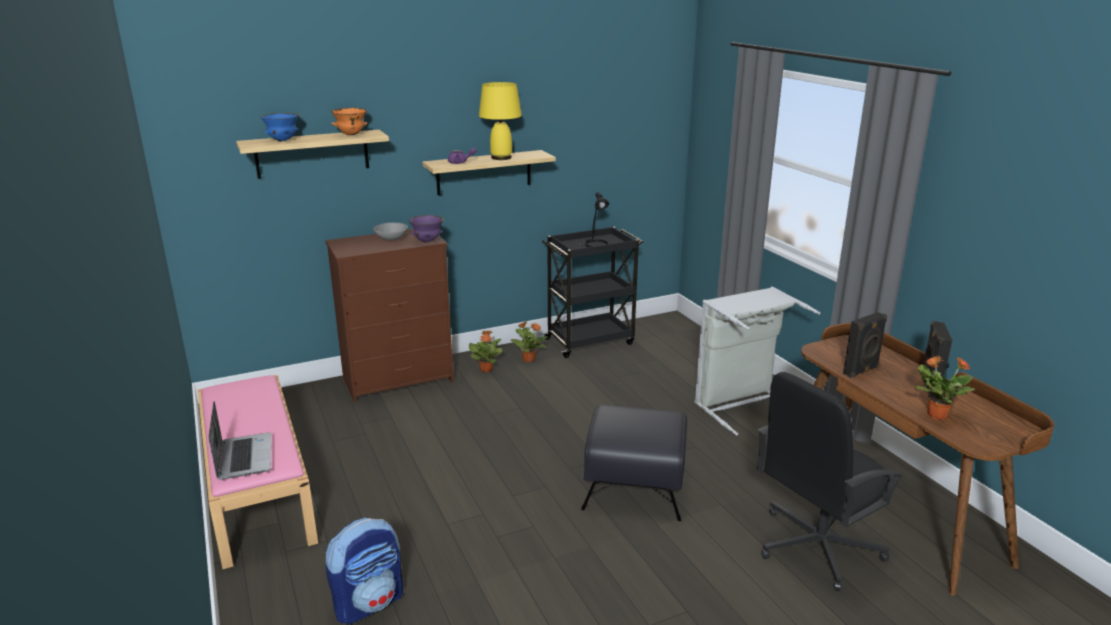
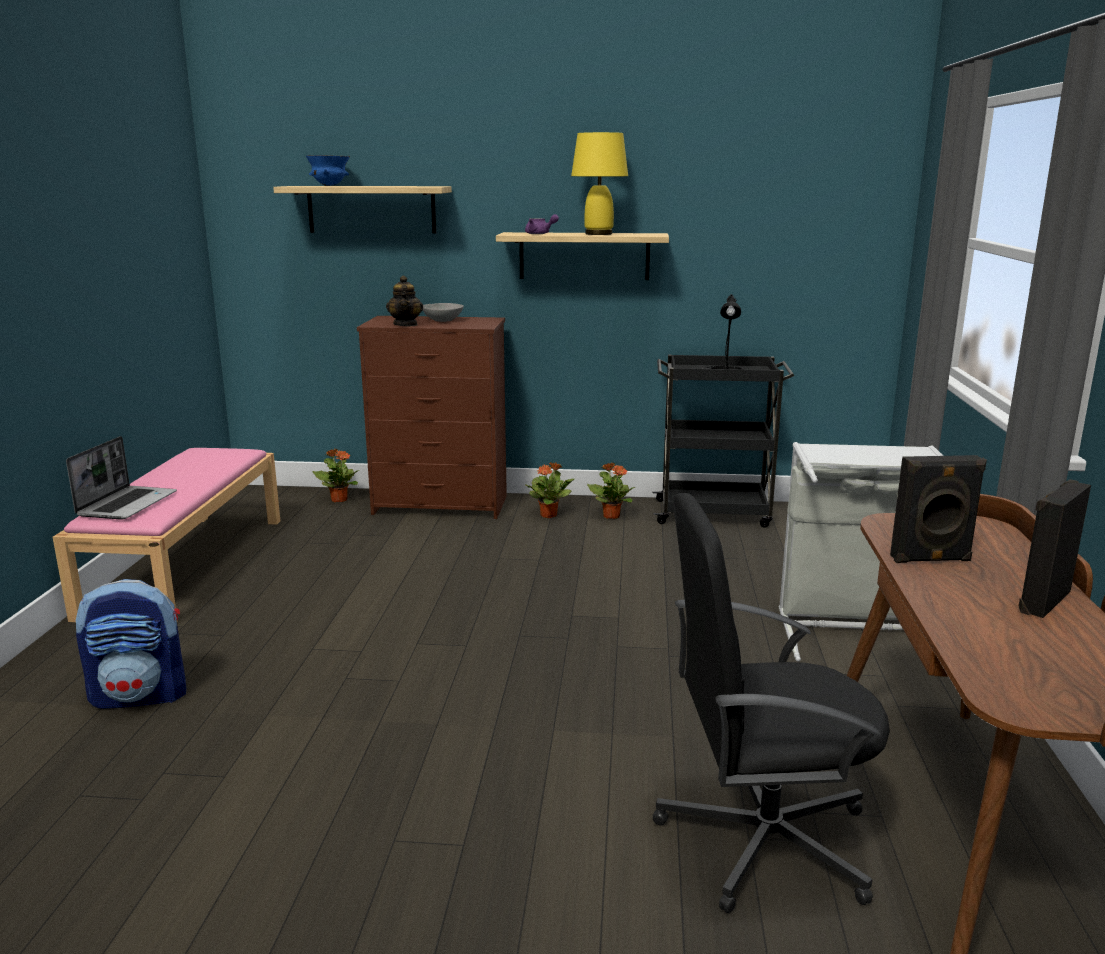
camera: 30 degrees right, 5 degrees down
orange bowl [331,108,368,135] -> none
purple bowl [409,215,444,243] -> none
black ottoman [581,405,687,521] -> none
potted plant [915,356,975,420] -> potted plant moved to [313,449,359,502]
none -> teapot [386,276,423,326]

